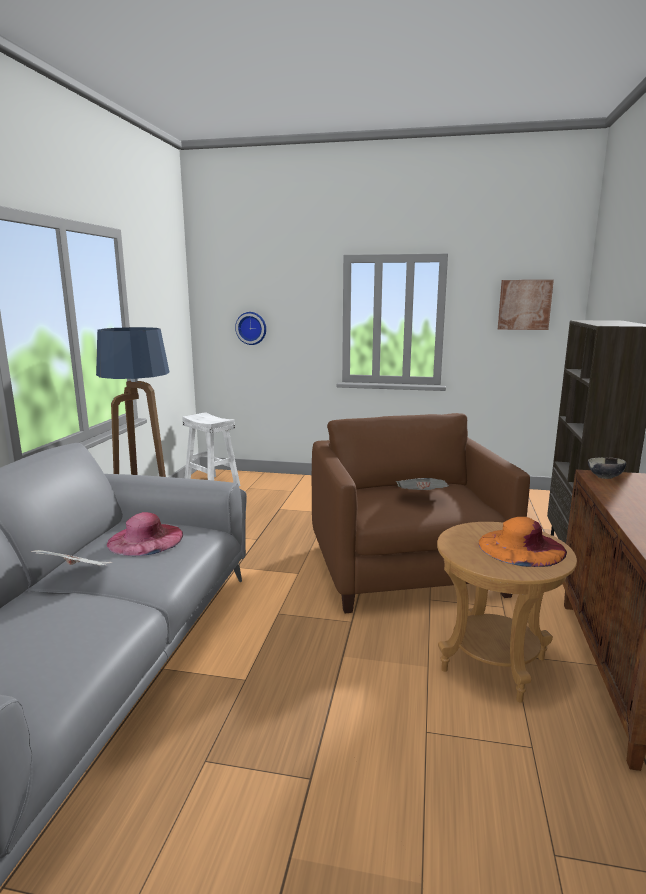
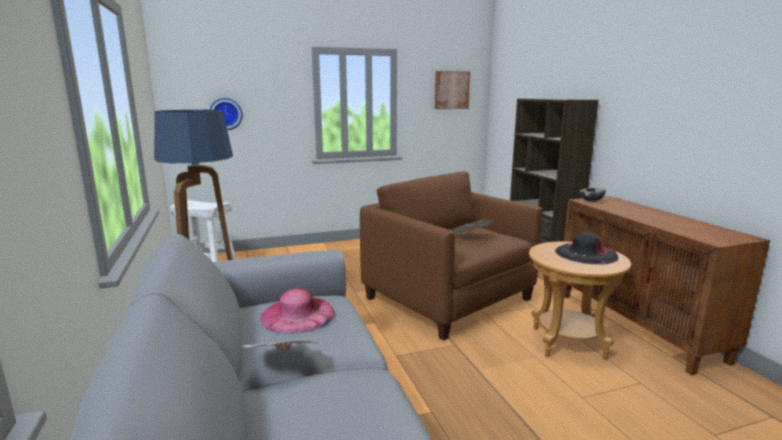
camera: 30 degrees left, 0 degrees up
orange hat [479,517,567,567] -> black hat [555,232,618,265]

